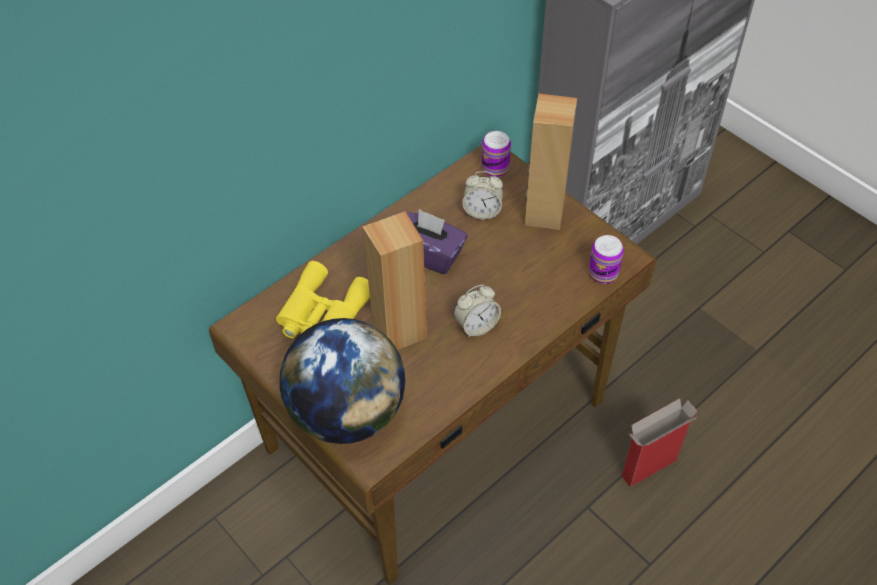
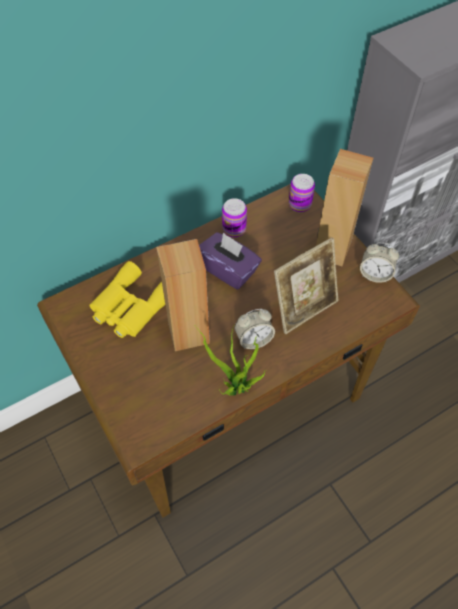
camera: 10 degrees right, 5 degrees up
globe [280,318,405,444] -> none
alarm clock [462,171,503,219] -> alarm clock moved to [360,242,399,283]
can [589,235,624,284] -> can moved to [222,198,247,238]
cardboard box [622,398,697,487] -> none
none -> potted plant [194,325,266,395]
none -> picture frame [274,237,339,335]

